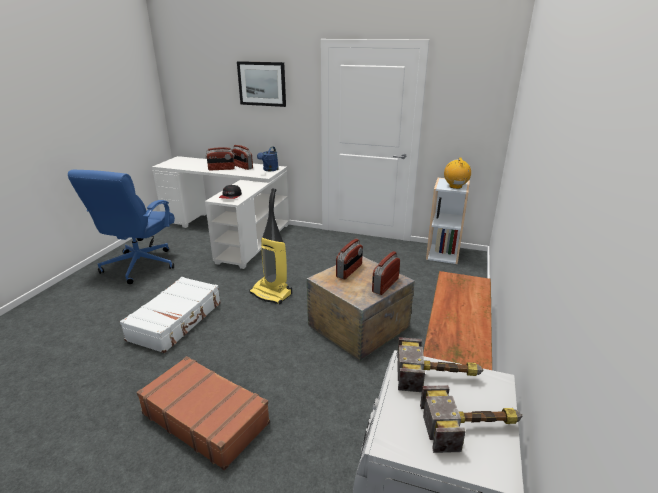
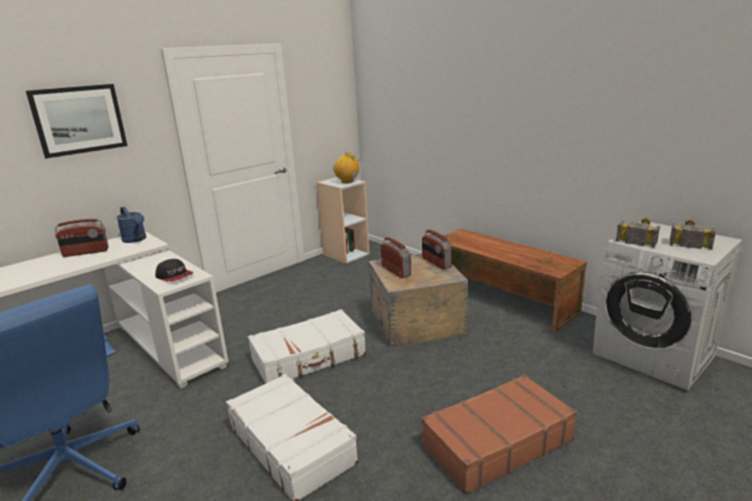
camera: 60 degrees left, 5 degrees down
radio [206,148,235,170] -> none
vacuum cleaner [249,188,292,304] -> white suitcase [248,309,366,383]

